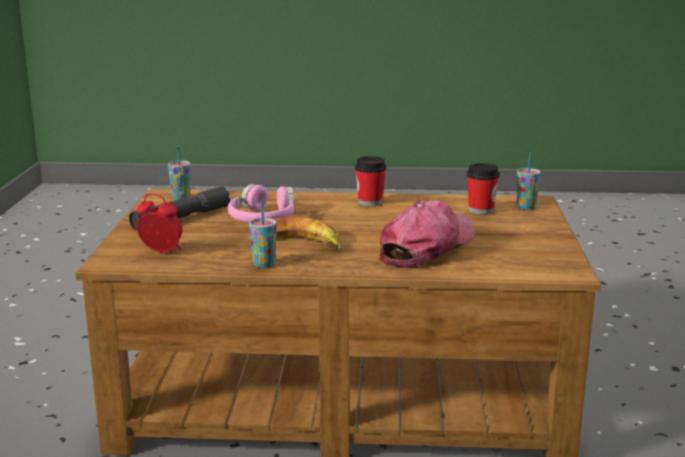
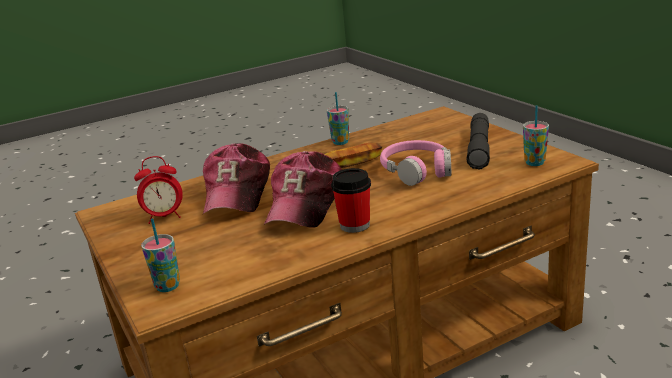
camera: 150 degrees right, 5 degrees up
alarm clock [136,194,183,254] -> alarm clock moved to [134,156,183,224]
cup [467,163,500,215] -> none
none -> cap [264,151,342,228]

